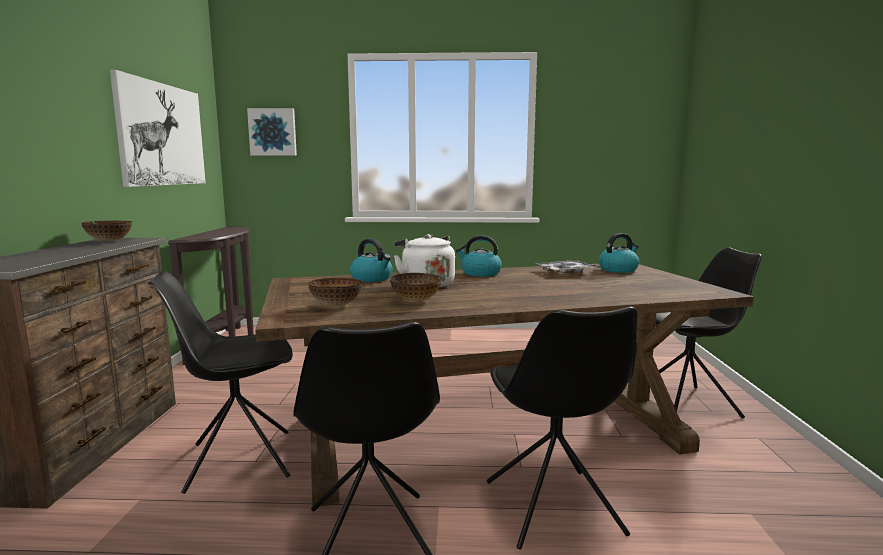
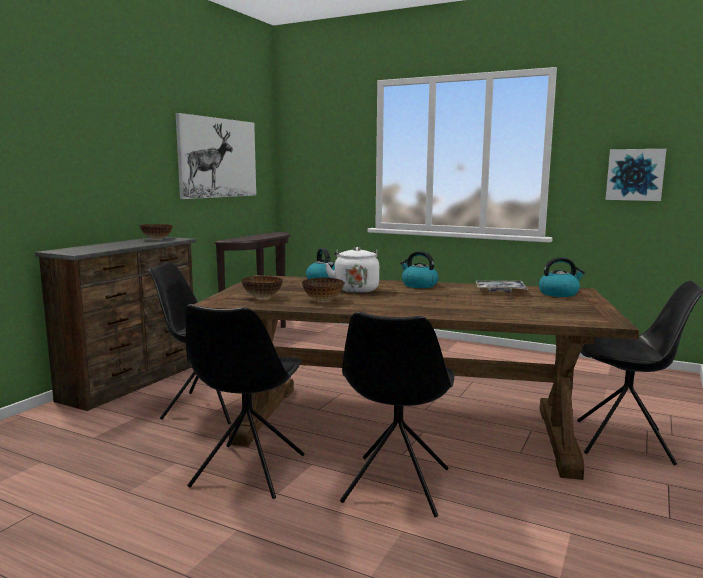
camera: 25 degrees right, 0 degrees up
picture [247,108,297,156] -> picture moved to [605,149,666,201]

